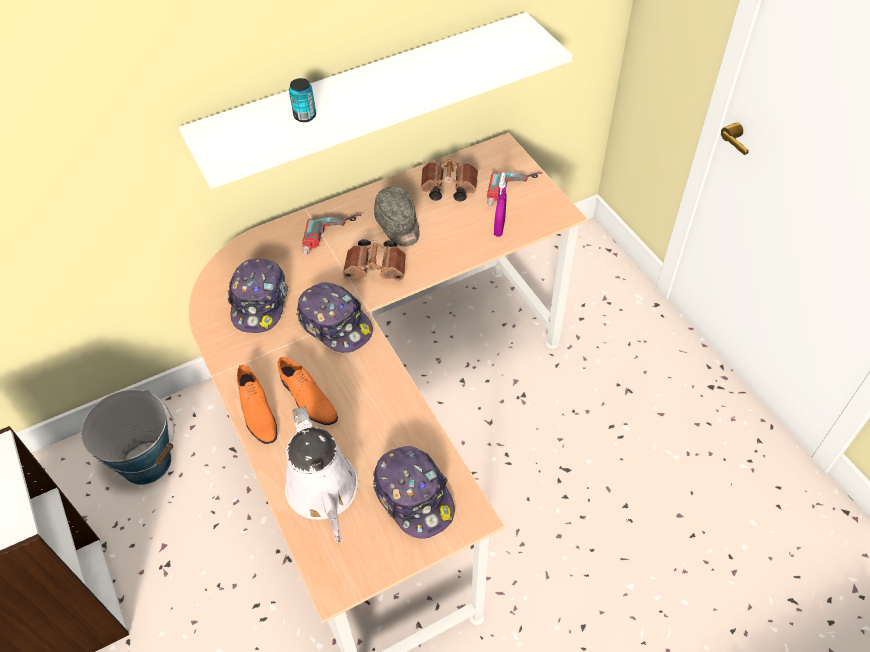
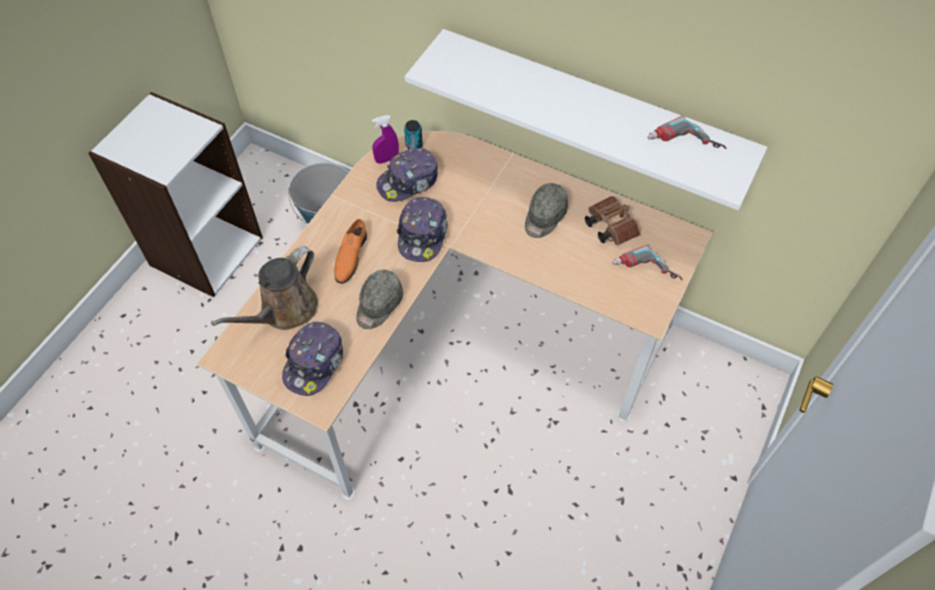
camera: 55 degrees right, 5 degrees up
orange shoe [237,364,278,444] -> none
white watering can [285,406,358,543] -> brown watering can [211,246,318,330]
can [289,78,316,122] -> can moved to [404,120,423,149]
power drill [302,214,361,256] -> power drill moved to [647,116,727,149]
brown binoculars [343,239,406,281] -> none
purple spray bottle [494,172,506,237] -> purple spray bottle moved to [372,115,399,164]
none -> grey cap [356,270,403,329]

